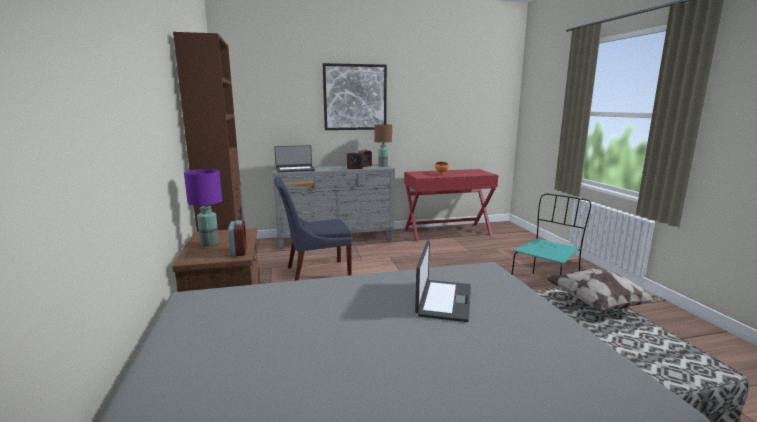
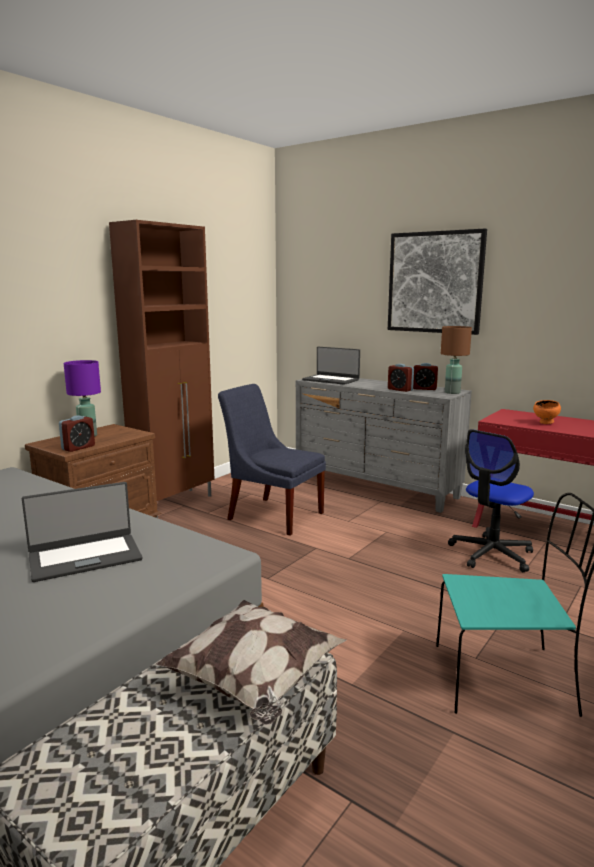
camera: 50 degrees right, 0 degrees up
none -> office chair [448,429,534,572]

